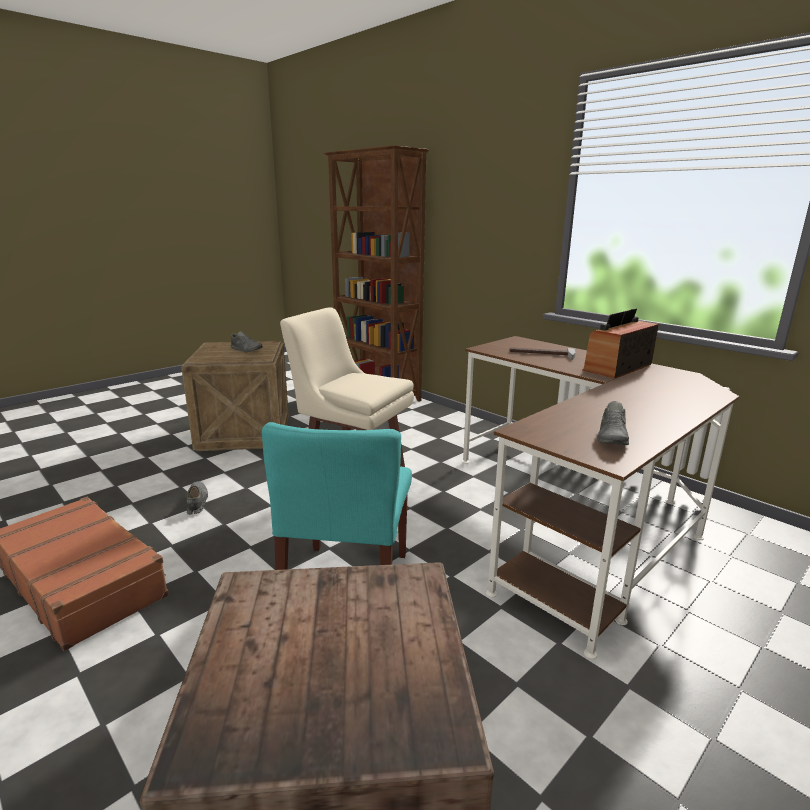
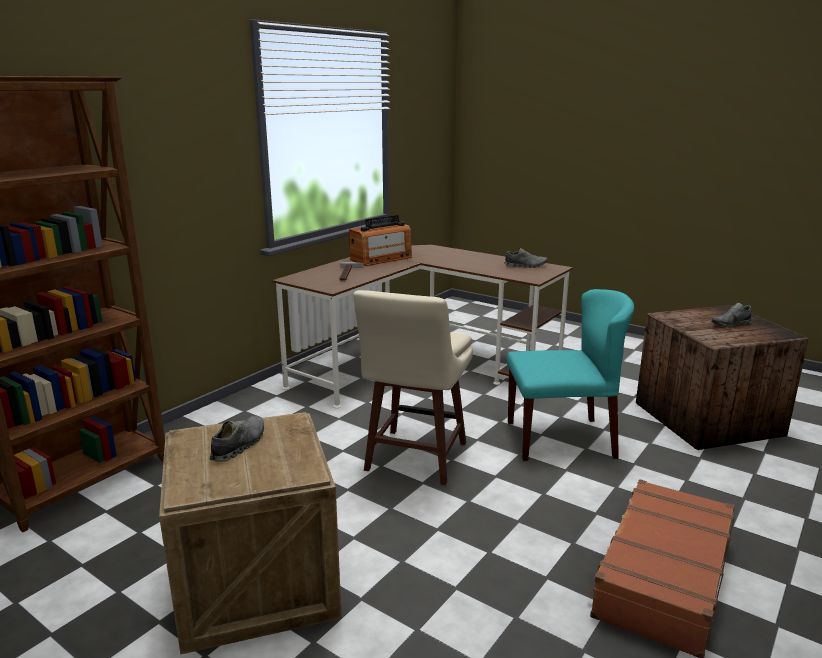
camera: 100 degrees left, 0 degrees up
grey shoe [187,481,208,515] -> grey shoe moved to [712,303,752,328]
radio [582,308,659,379] -> radio turned 75 degrees counterclockwise [349,215,412,266]

